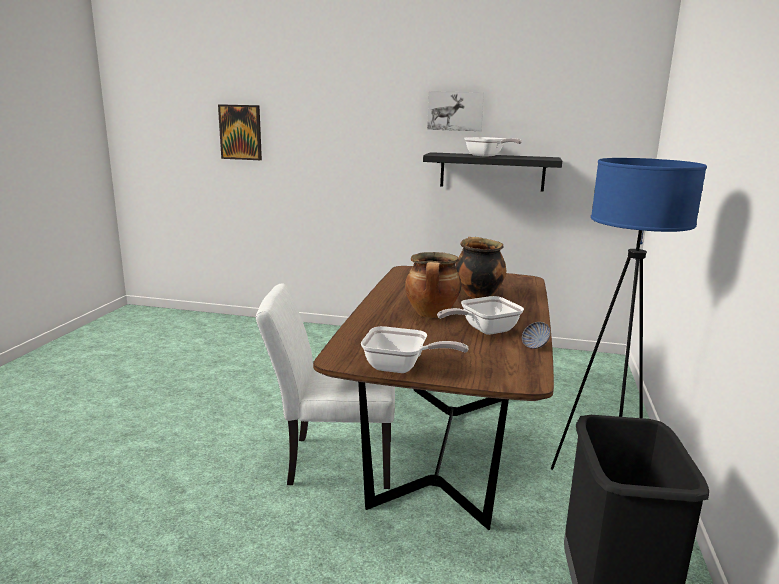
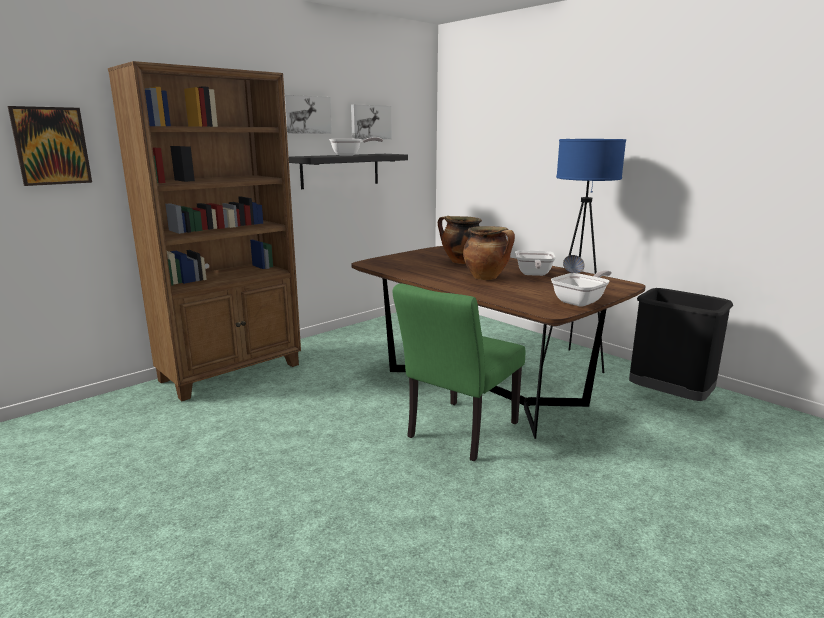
camera: 55 degrees left, 0 degrees up
white chair [256,284,395,489] -> green chair [393,283,525,461]
none -> brown bookcase [108,61,301,401]
none -> picture [351,104,392,140]

